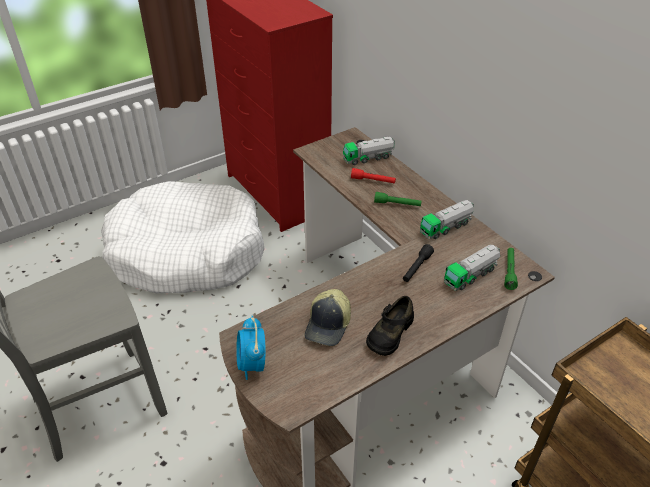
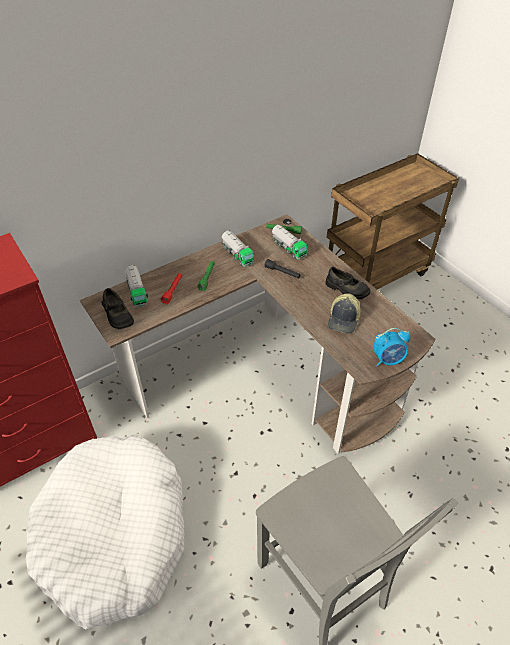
camera: 90 degrees left, 5 degrees up
cap [305,289,351,346] -> cap turned 90 degrees clockwise [328,293,361,334]
none -> black shoe [102,288,134,329]

